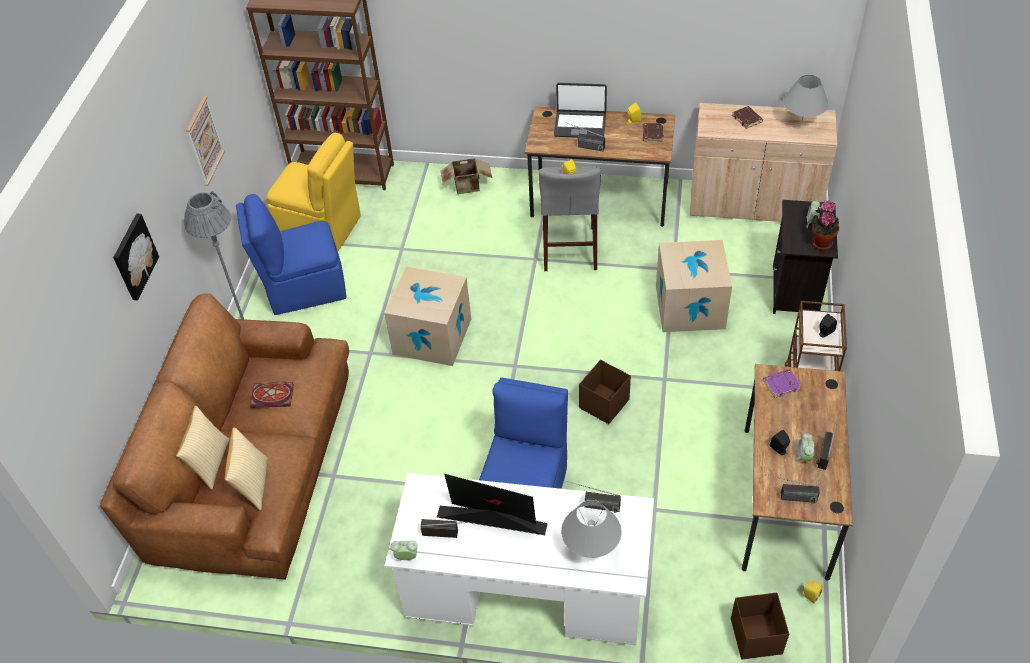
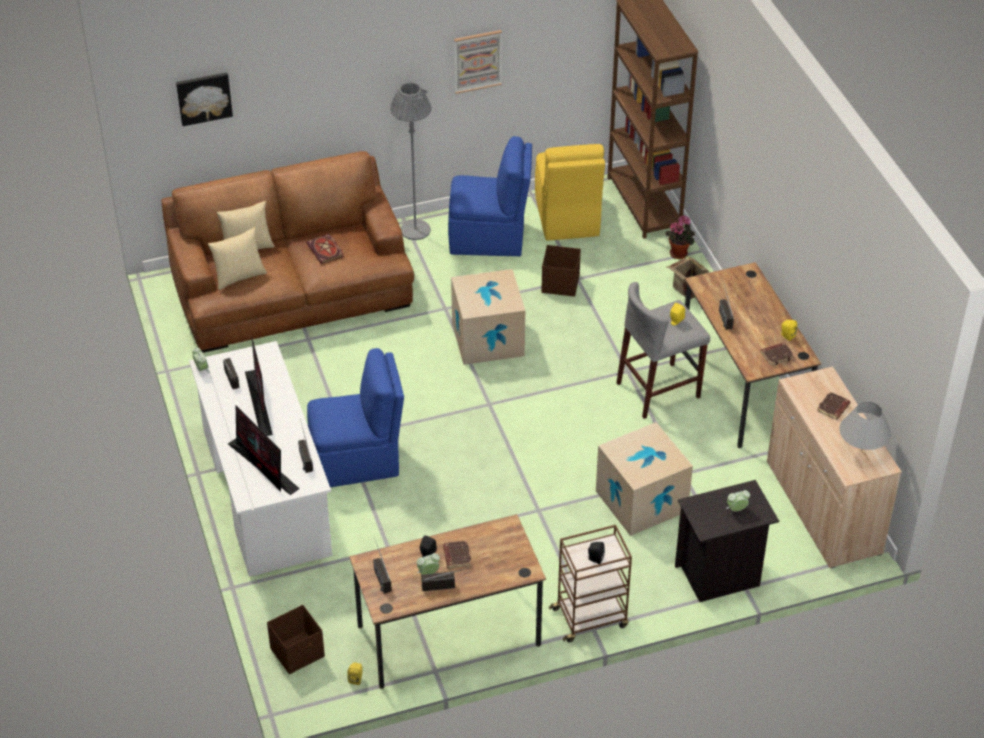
camera: 60 degrees right, 5 degrees down
picture [113,214,159,300] -> picture moved to [176,73,233,126]
blue chair [236,194,346,315] -> blue chair turned 135 degrees clockwise [448,136,532,256]
laptop [554,83,607,138] -> none
grey table lamp [561,500,621,558] -> monitor [228,405,300,495]
brown storage box [579,360,631,424] -> brown storage box moved to [541,245,581,297]
purple book [763,369,802,398] -> none
potted plant [811,200,839,250] -> potted plant moved to [665,215,695,259]
none -> brown book [443,540,471,569]

